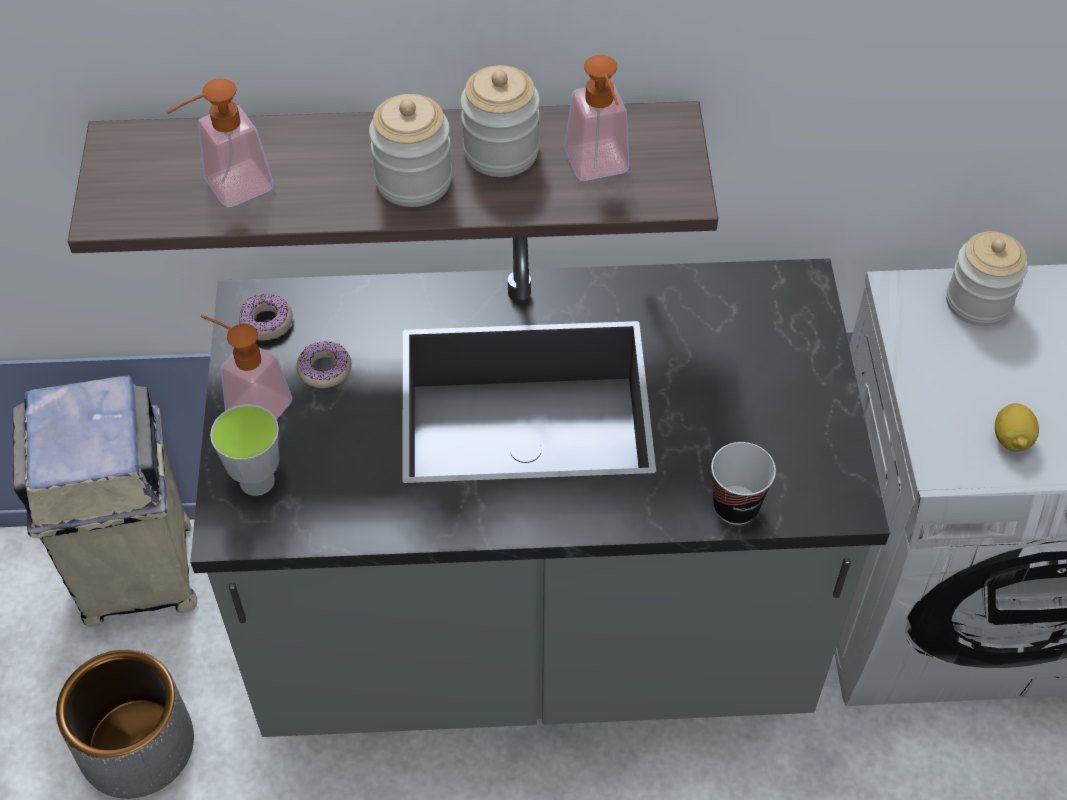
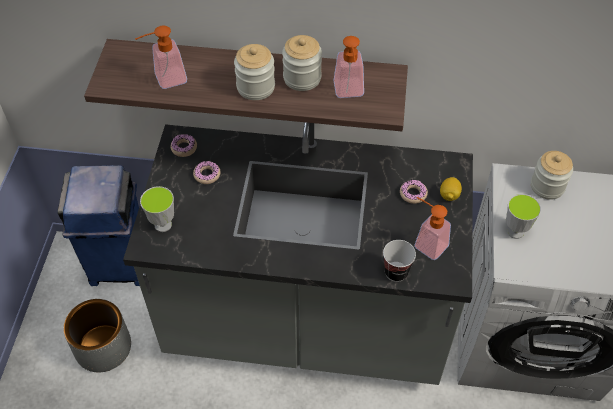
camera: 10 degrees right, 0 degrees up
beige trash can [12,375,197,627] -> blue trash can [58,165,140,286]
soap dispenser [201,315,293,420] -> soap dispenser moved to [414,197,451,260]
lemon [995,403,1039,452] -> lemon moved to [440,177,462,201]
none -> donut [400,180,428,204]
none -> cup [506,194,541,239]

